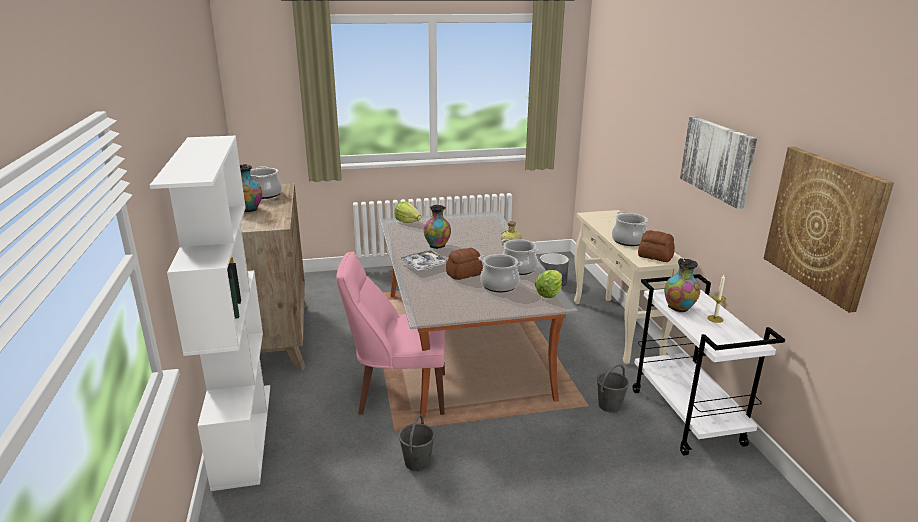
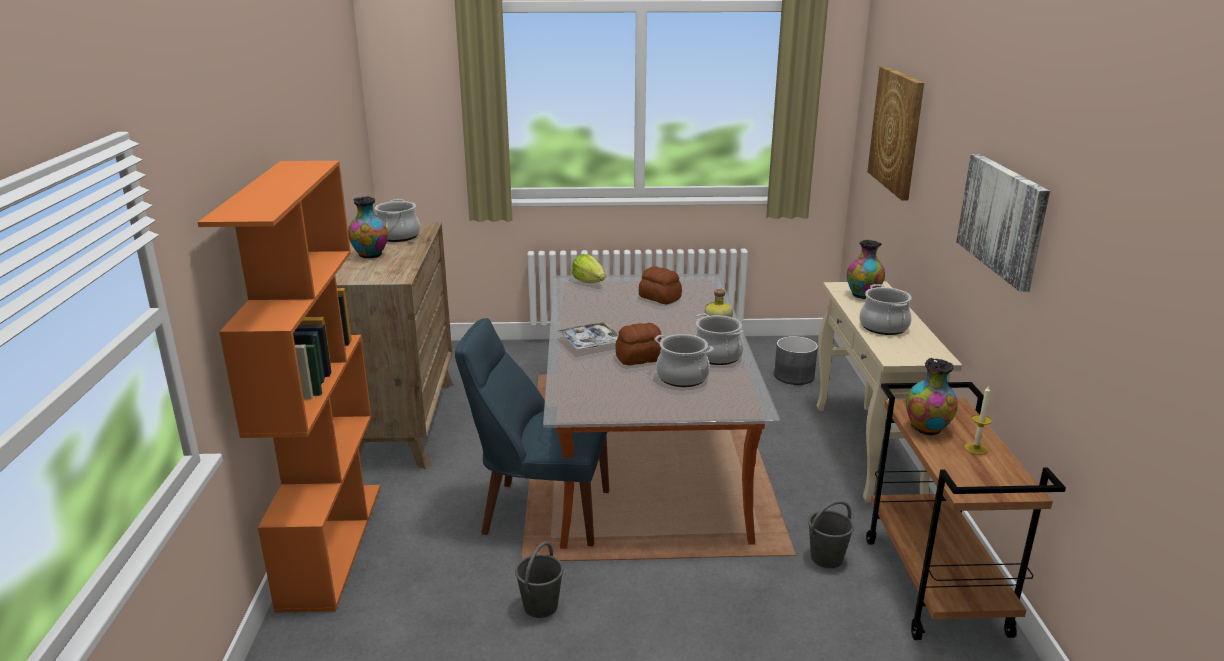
camera: 10 degrees right, 0 degrees up
white bookcase [150,136,270,491] -> orange bookcase [198,161,380,613]
pink chair [336,251,445,415] -> blue chair [455,318,609,546]
vase [424,205,451,249] -> vase moved to [847,240,885,299]
lettuce [535,270,562,298] -> none
white cart [633,274,785,455] -> brown cart [866,382,1066,640]
bread [638,230,675,262] -> bread moved to [639,266,682,304]
picture [764,147,894,313] -> picture moved to [867,66,924,201]

